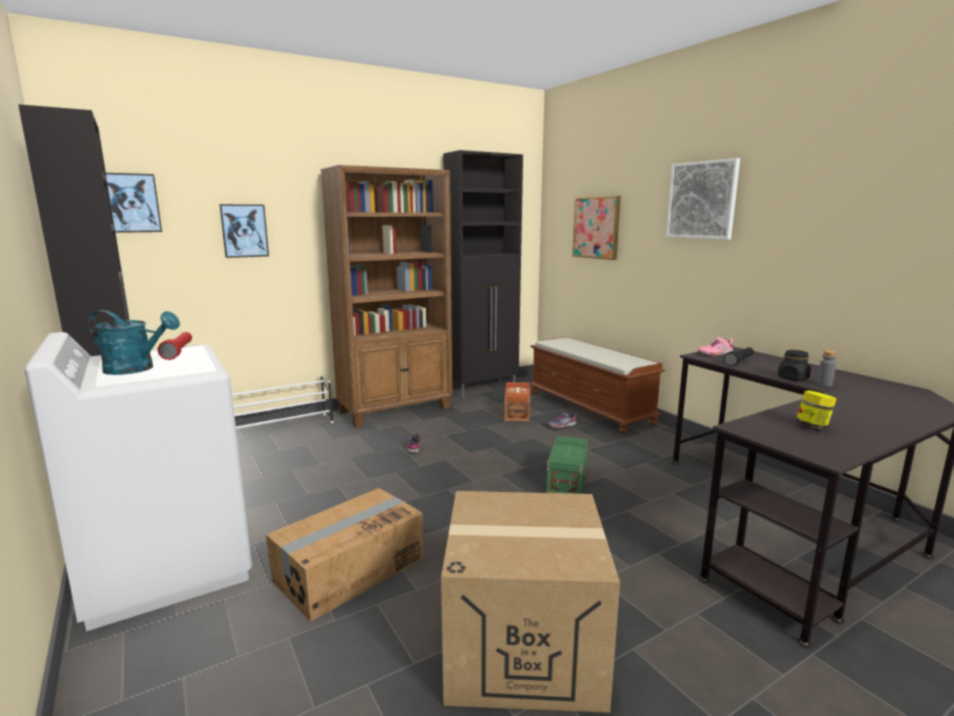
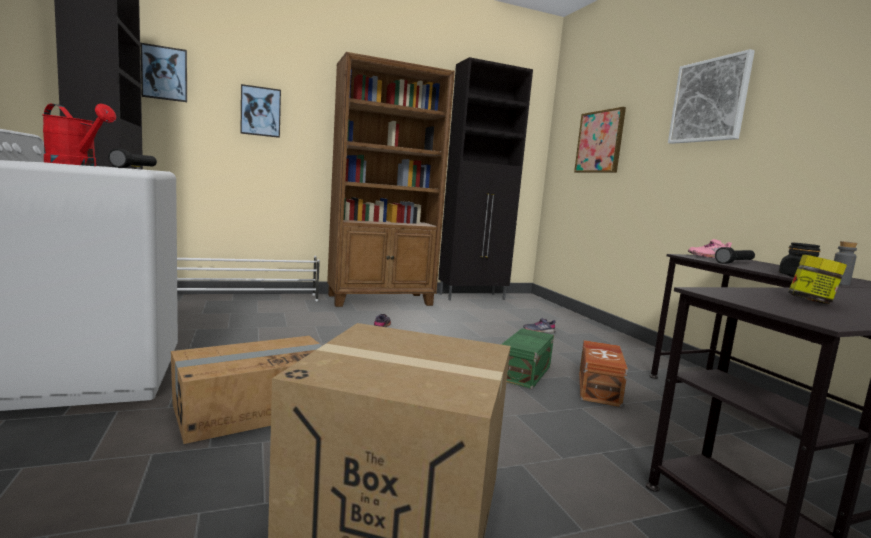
camera: 10 degrees right, 5 degrees down
turquoise watering can [89,310,180,375] -> red watering can [42,103,116,166]
red flashlight [158,332,192,360] -> black flashlight [108,148,157,168]
brown storage box [505,382,530,421] -> brown storage box moved to [579,340,628,407]
brown bench [530,337,665,434] -> none

